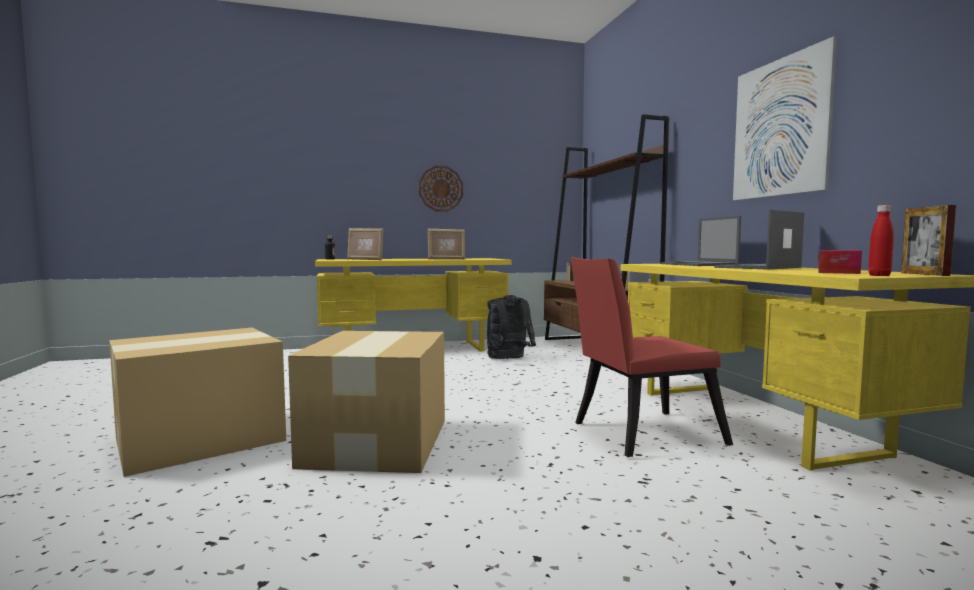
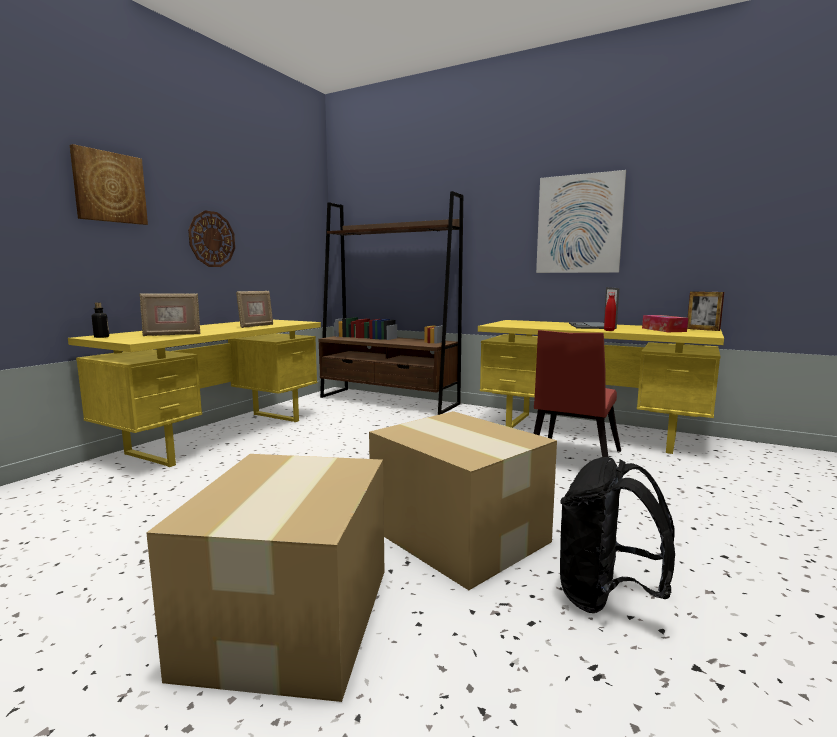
camera: 45 degrees left, 5 degrees up
black backpack [487,295,536,359] -> black backpack moved to [560,457,675,613]
laptop [661,216,741,266] -> none
red bottle [868,205,894,276] -> red bottle moved to [604,292,616,331]
none -> picture [70,144,148,225]

